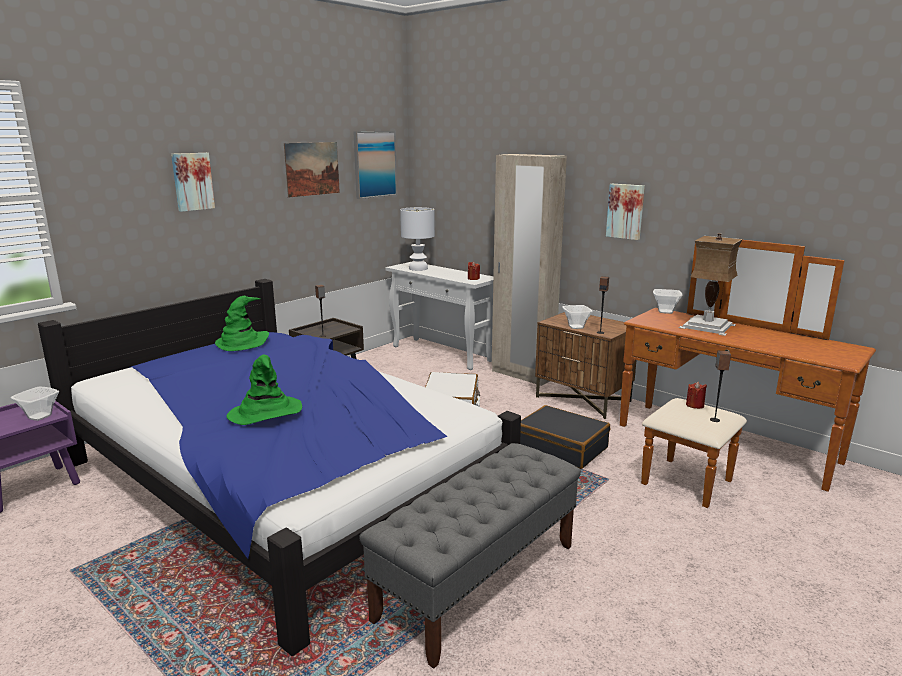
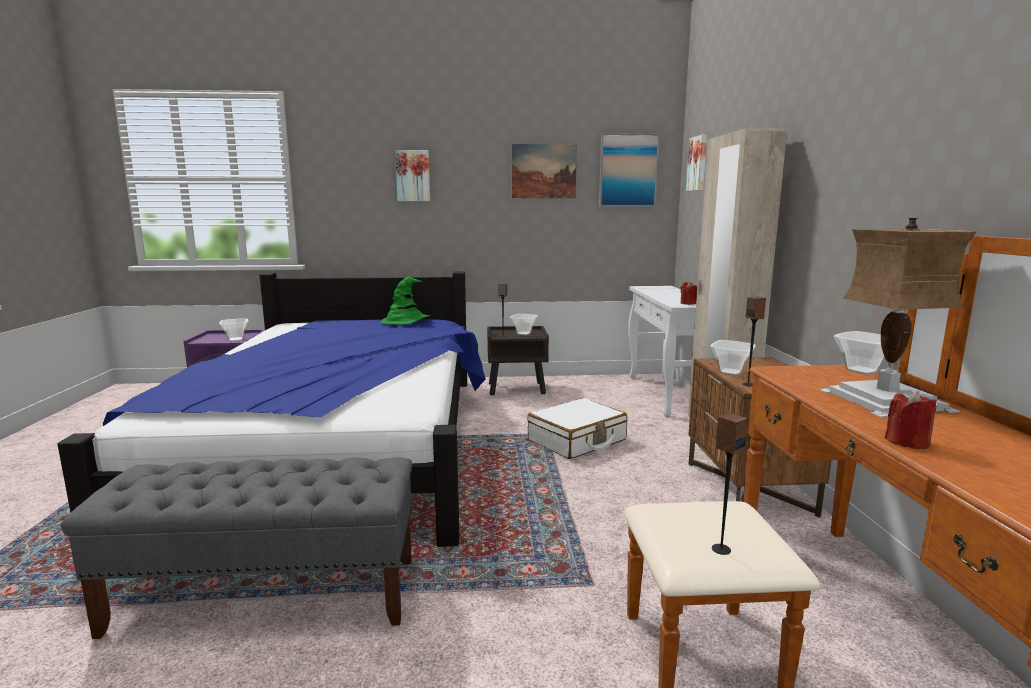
camera: 45 degrees right, 5 degrees down
green hat [226,355,302,425] -> none
white table lamp [400,207,435,271] -> none
black suitcase [520,405,610,469] -> none
picture [606,184,645,240] -> picture moved to [686,134,707,191]
red candle [686,382,707,409] -> red candle moved to [885,391,937,449]
none -> bowl [510,314,538,335]

